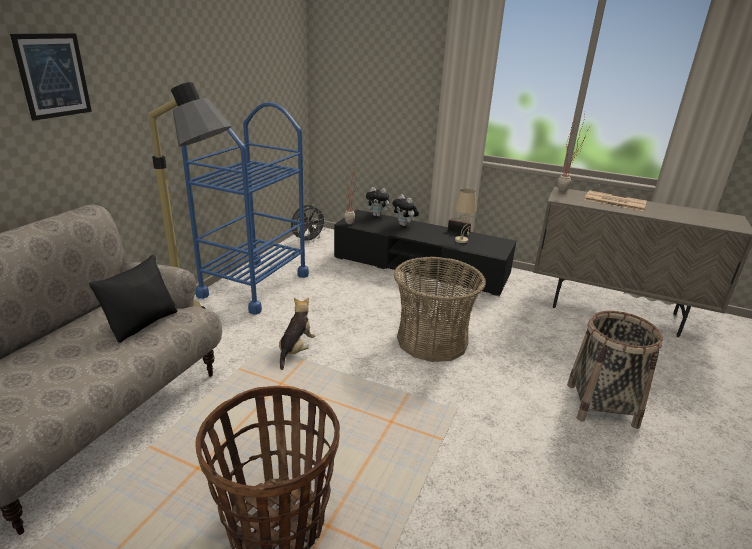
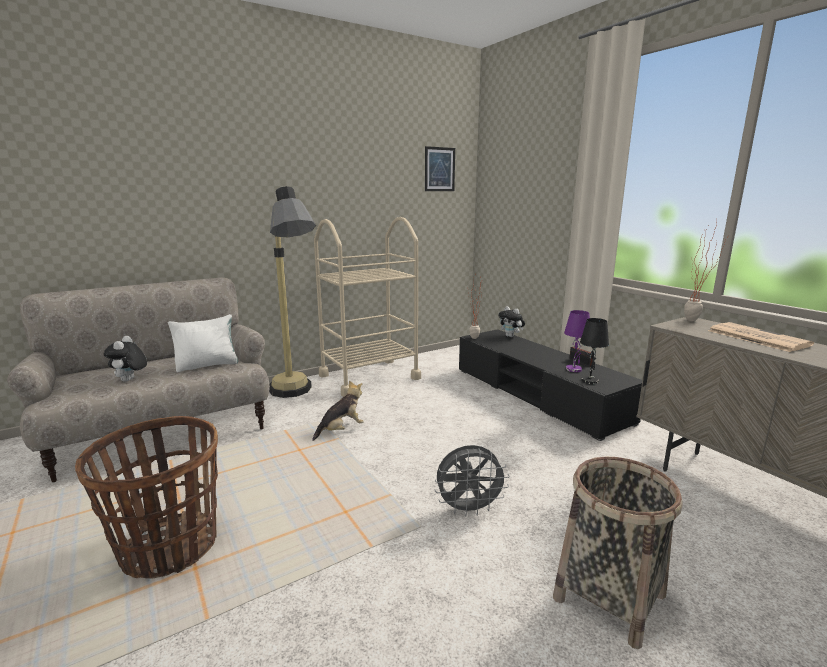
camera: 35 degrees right, 10 degrees down
picture [10,33,92,121] -> picture moved to [425,146,455,191]
black pillow [89,255,178,343] -> white pillow [168,314,238,372]
blue cart [181,102,309,315] -> beige cart [314,217,421,397]
grey fan [291,205,327,243] -> grey fan moved to [435,445,510,517]
plush toy [392,194,419,226] -> plush toy moved to [104,336,147,382]
basket [394,257,486,362] -> none
beige table lamp [454,189,477,243] -> purple table lamp [564,310,590,372]
none -> black table lamp [580,318,609,384]

